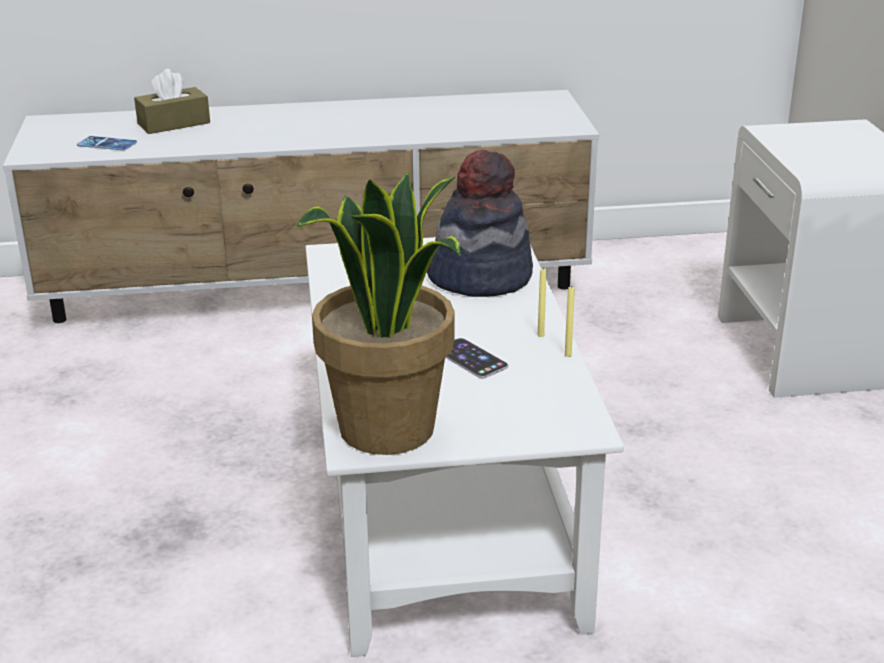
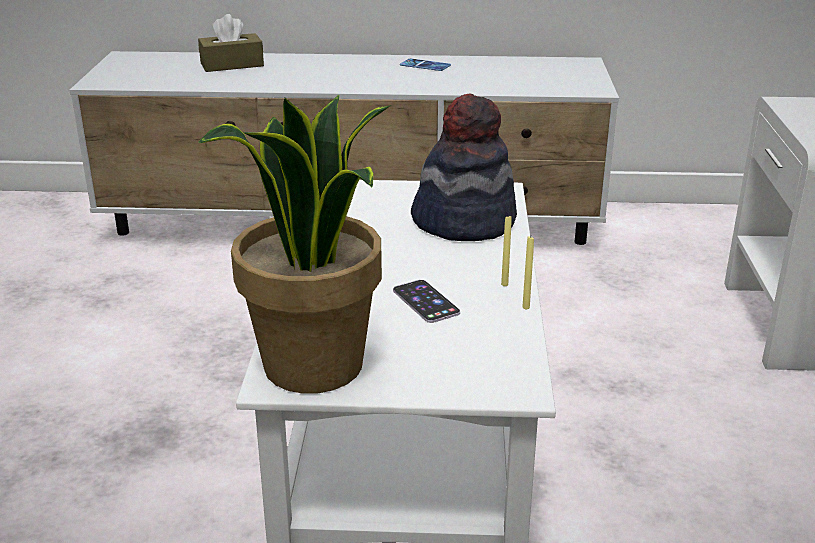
camera: 10 degrees right, 0 degrees up
phone [77,136,137,150] -> phone moved to [400,58,451,71]

